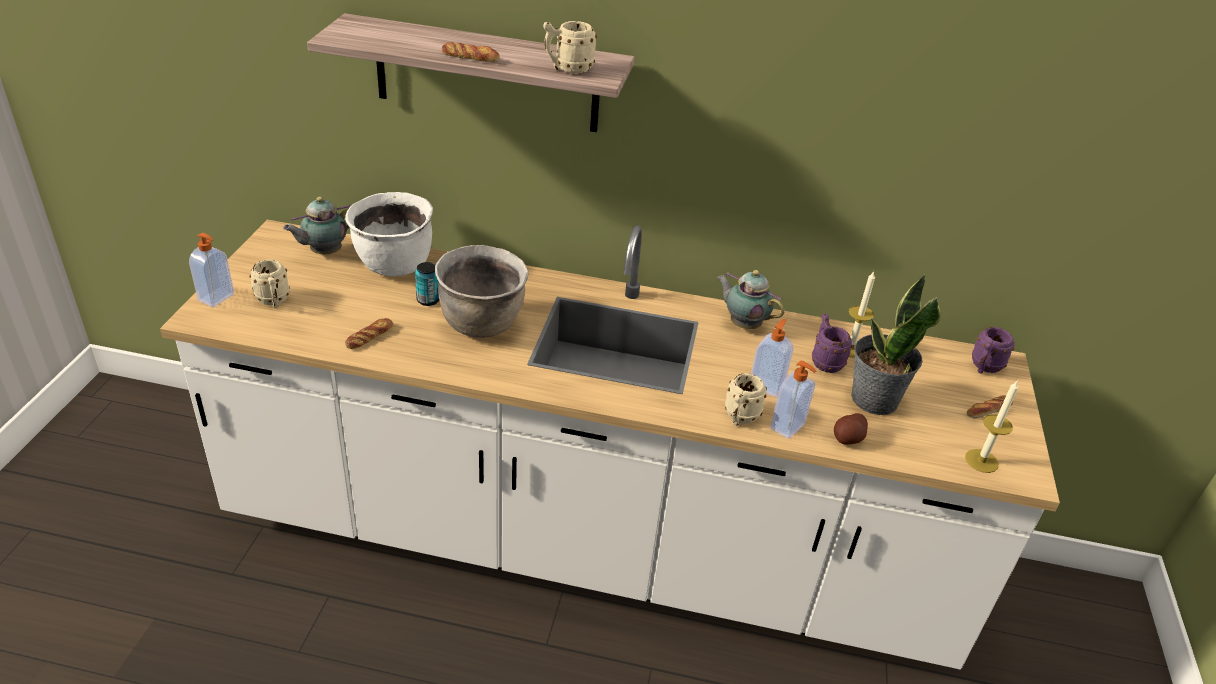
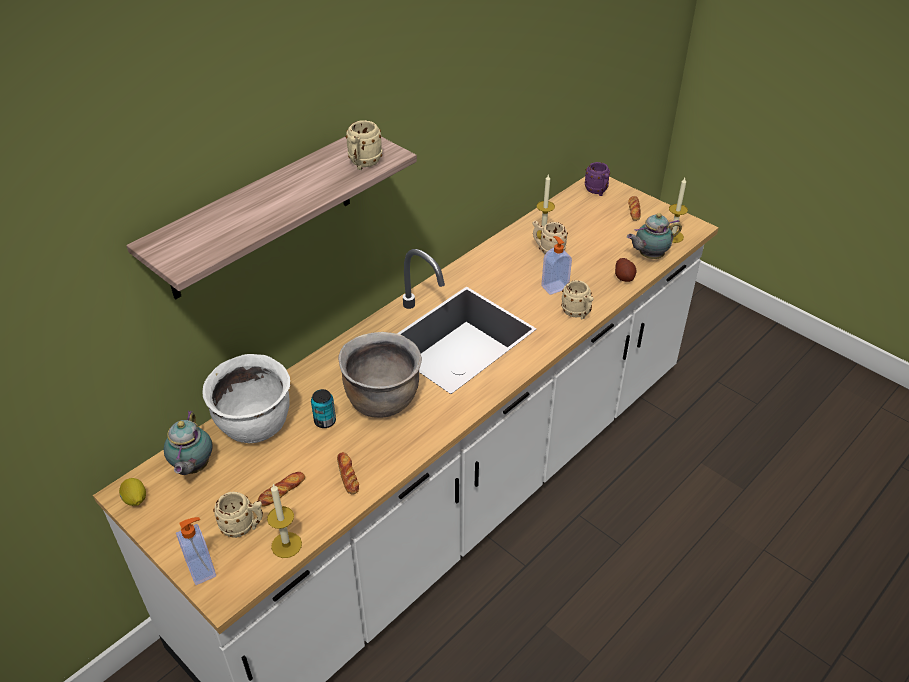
camera: 55 degrees left, 5 degrees up
bread [442,42,499,62] -> bread moved to [258,472,305,507]
teapot [717,270,785,329] -> teapot moved to [627,213,682,259]
soap dispenser [770,361,816,439] -> none
purple mug [812,314,853,373] -> beige mug [532,221,568,254]
potted plant [851,274,941,415] -> none
none -> lemon [119,478,146,506]
none -> candle [267,484,302,558]

